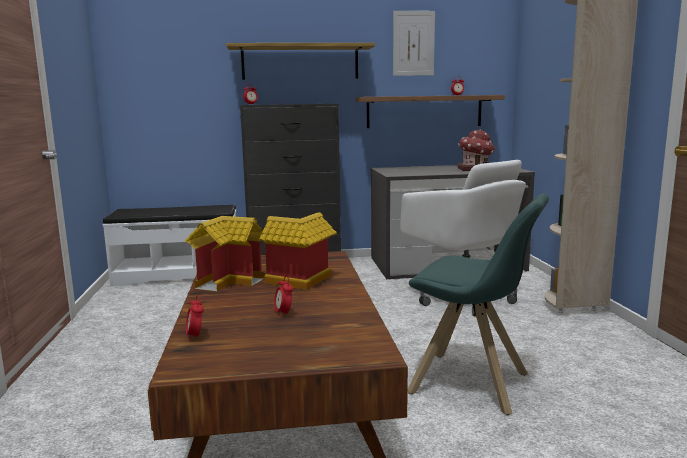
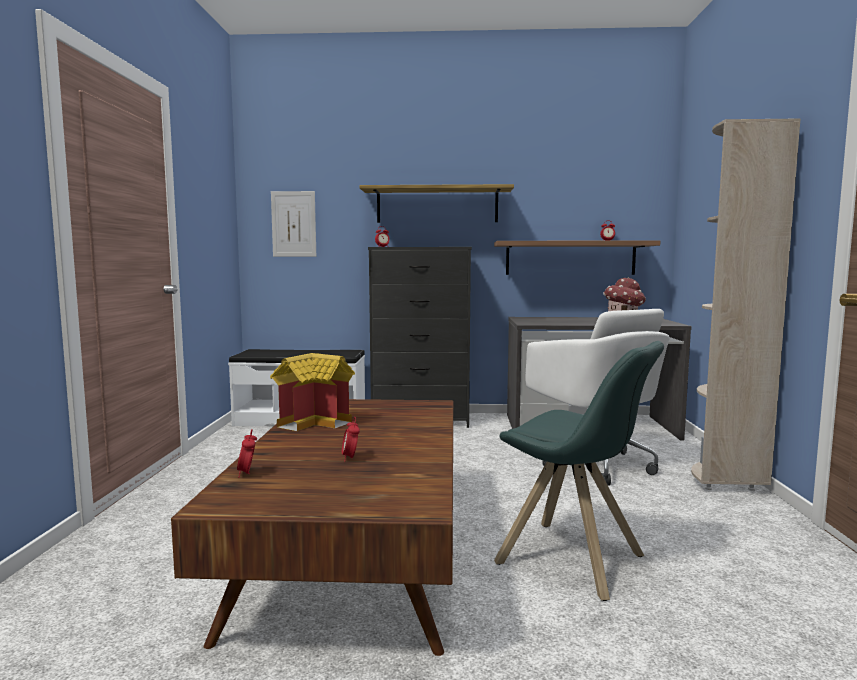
camera: 10 degrees right, 5 degrees down
toy house [259,212,337,290] -> none
picture [393,11,435,76] -> picture moved to [271,191,316,257]

